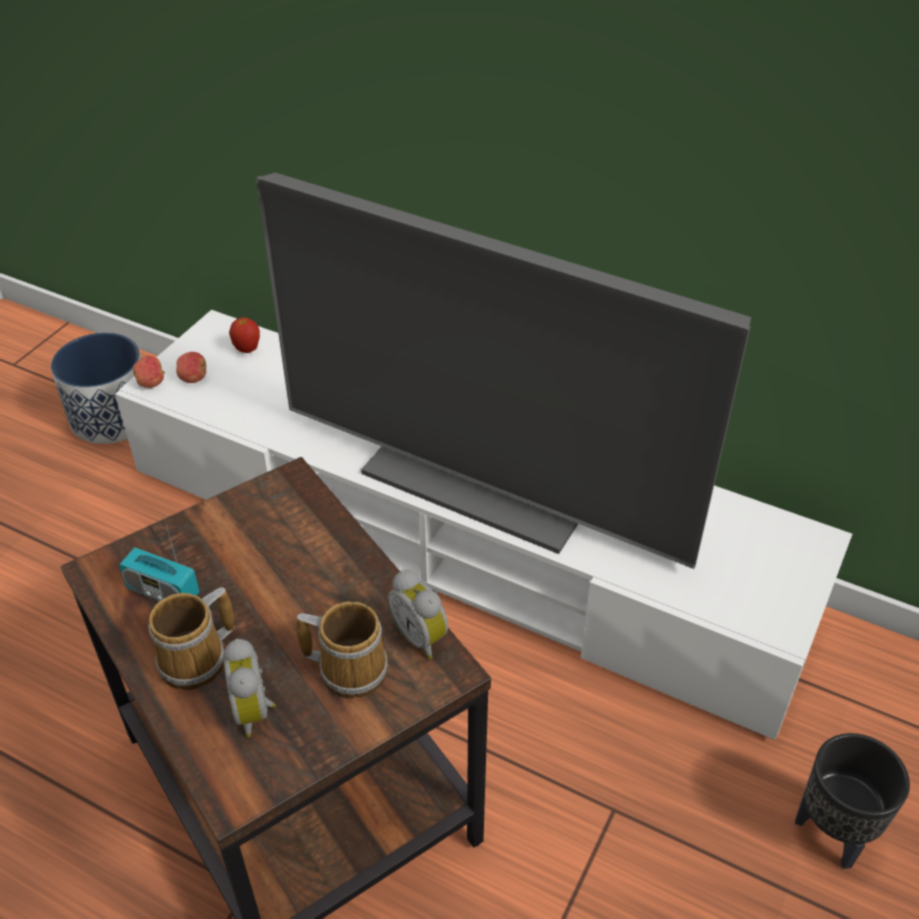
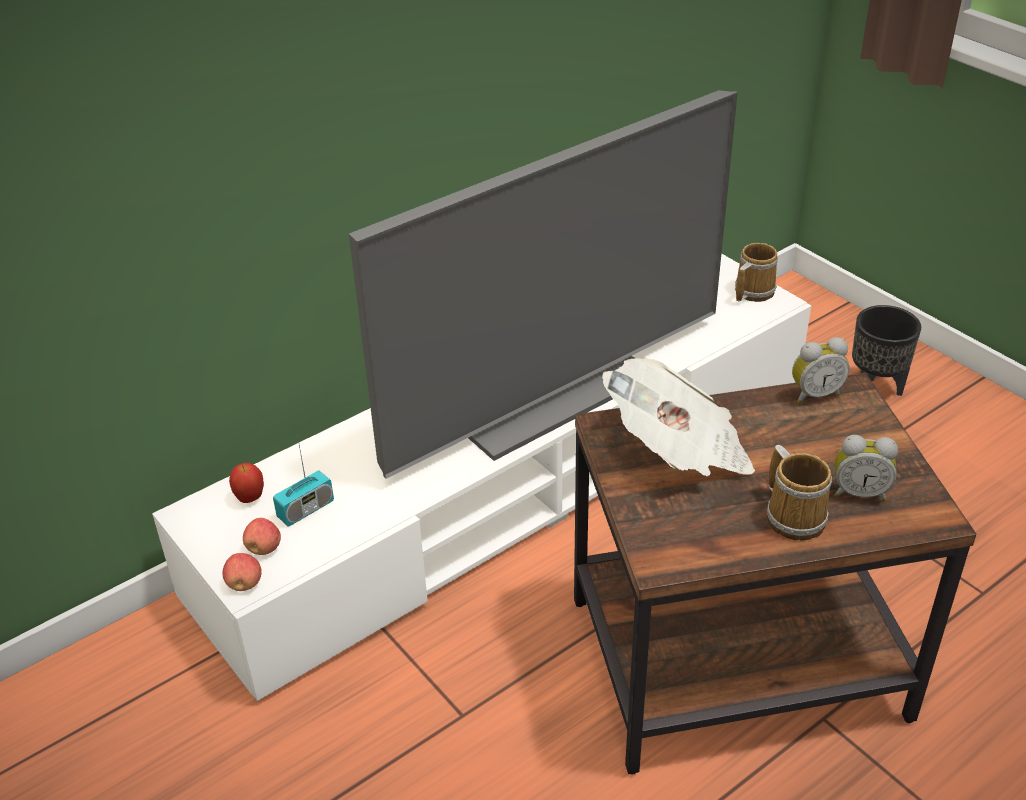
camera: 65 degrees left, 5 degrees down
planter [51,333,141,444] -> none
radio [119,513,199,601] -> radio moved to [273,440,334,527]
mug [297,601,388,698] -> mug moved to [735,243,778,302]
none -> newspaper [602,358,755,476]

